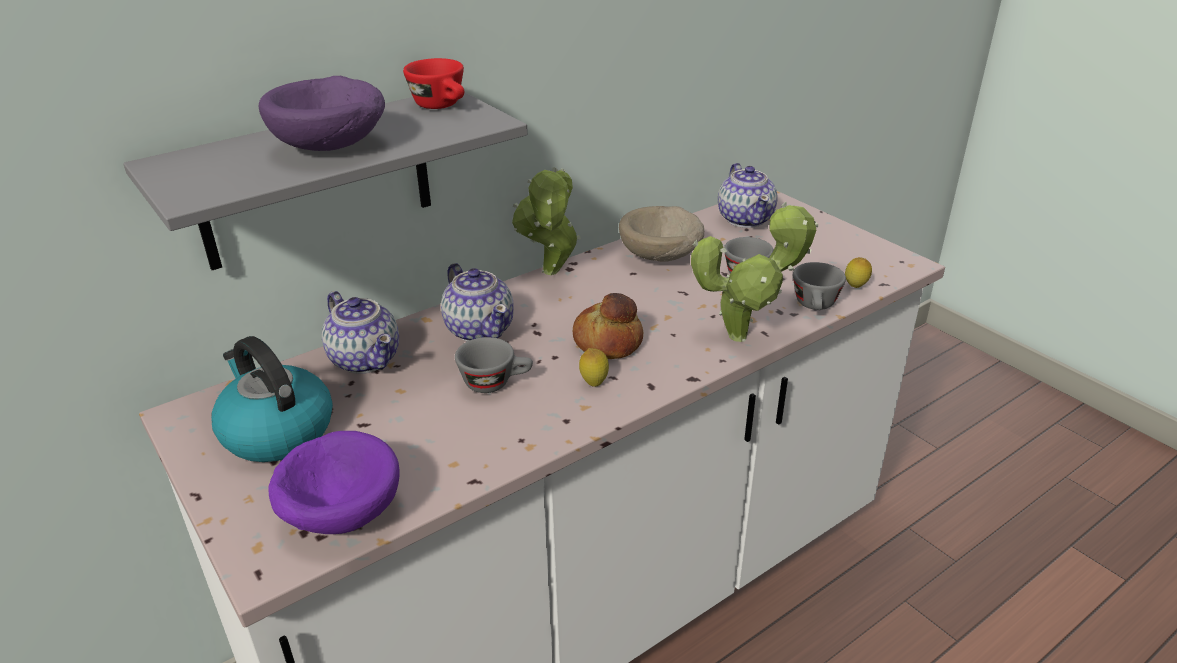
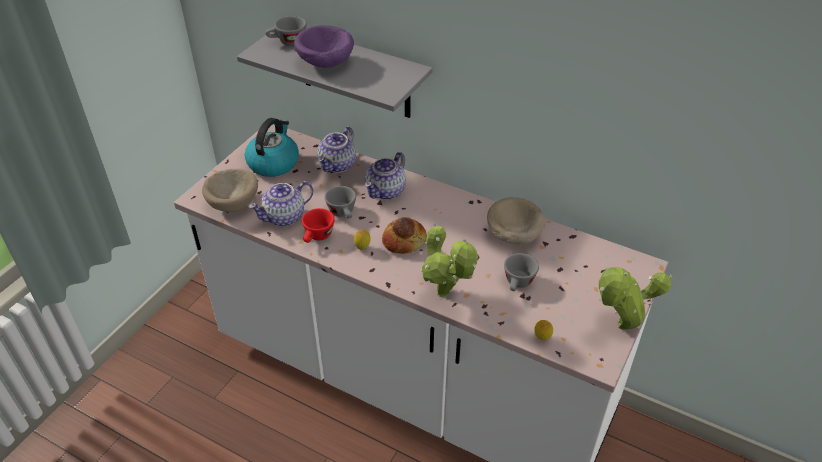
camera: 65 degrees right, 10 degrees up
purple bowl [268,431,400,534] -> beige bowl [202,169,258,212]
red cup [403,58,464,109] -> red cup moved to [302,208,335,243]
potted plant [512,167,581,275] -> potted plant moved to [599,267,672,330]
teapot [718,163,777,228] -> teapot moved to [249,181,313,226]
grey cup [793,262,846,310] -> grey cup moved to [265,16,307,46]

